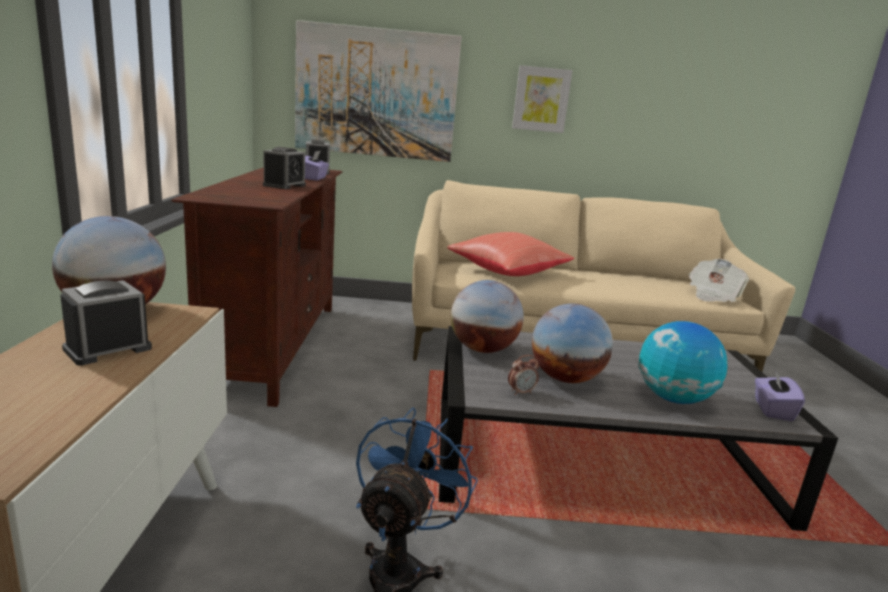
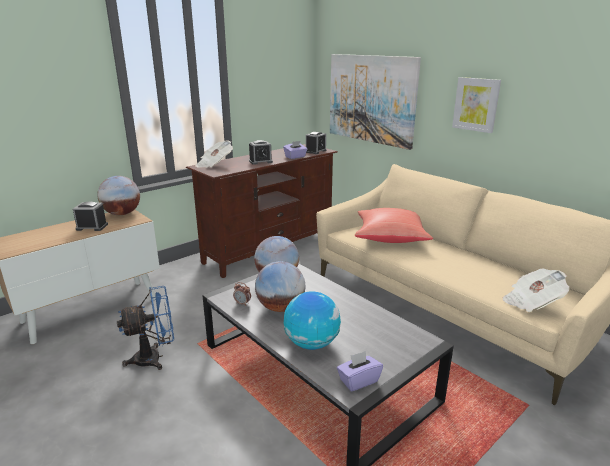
camera: 50 degrees right, 5 degrees up
none -> newspaper [195,140,233,168]

